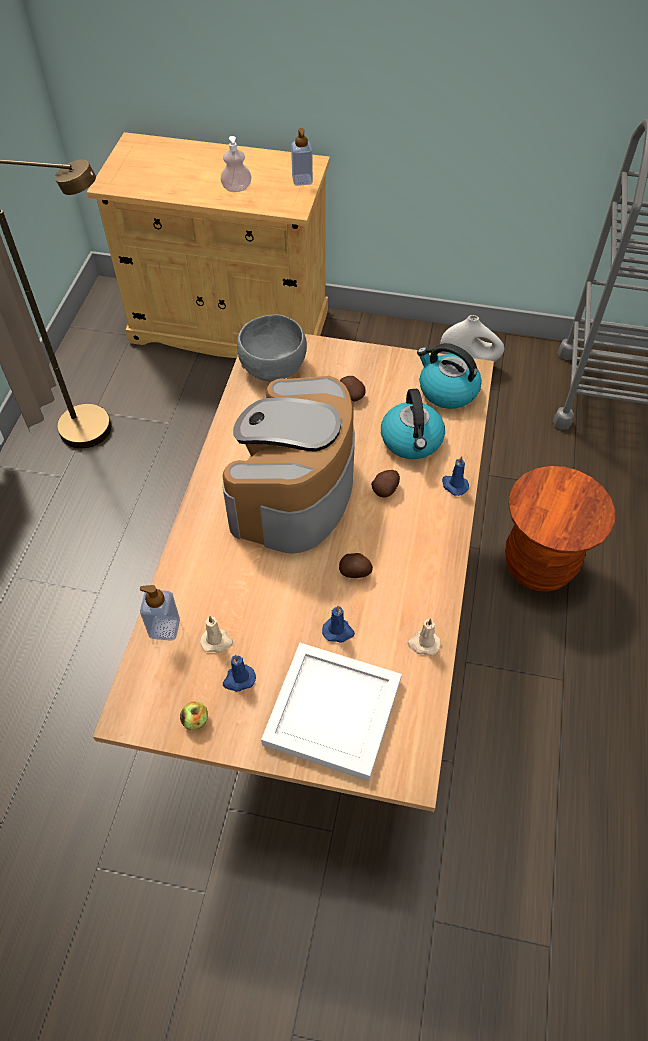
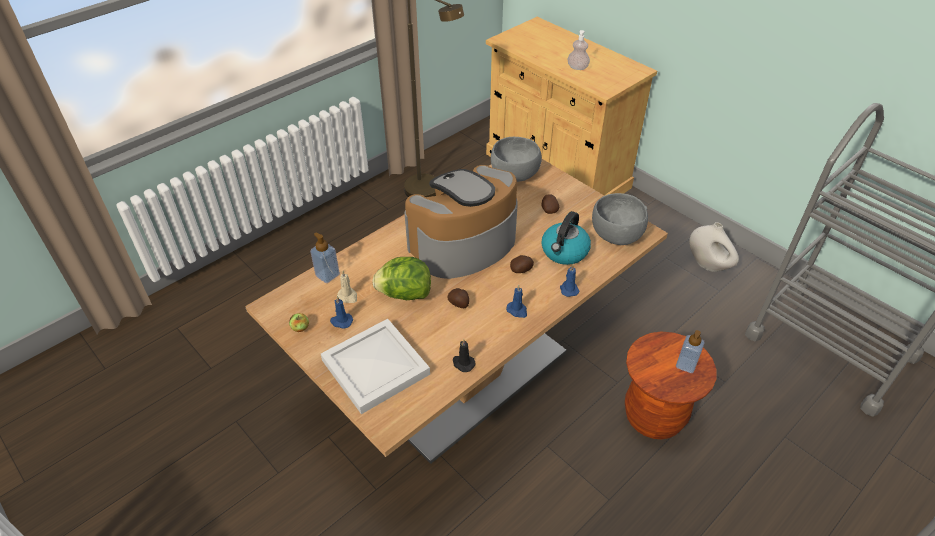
camera: 35 degrees right, 10 degrees down
soap dispenser [291,128,313,186] -> soap dispenser moved to [676,330,705,373]
blue candle [322,606,355,643] -> blue candle moved to [506,285,527,318]
beige candle [407,618,441,655] -> black candle [453,339,475,372]
kettle [417,343,482,409] -> grey bowl [592,193,648,245]
none -> lettuce [373,257,431,300]

